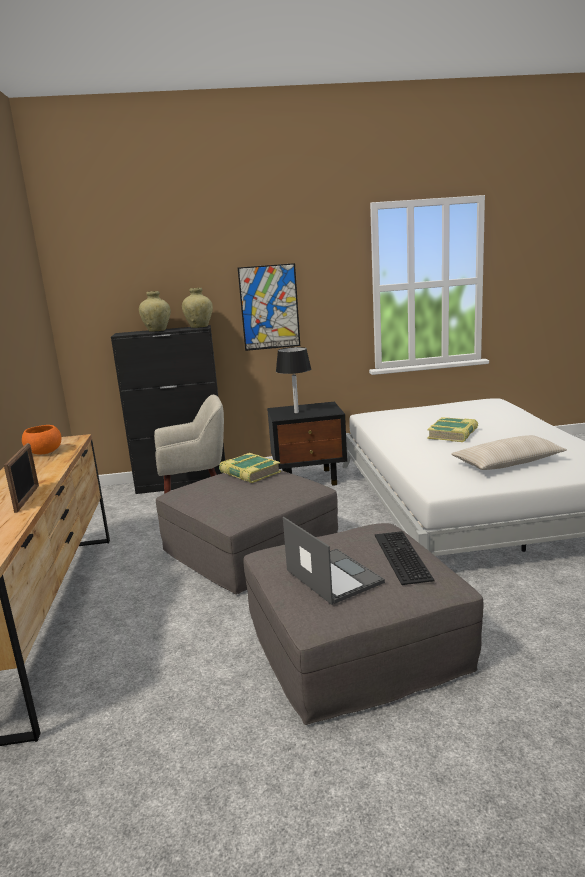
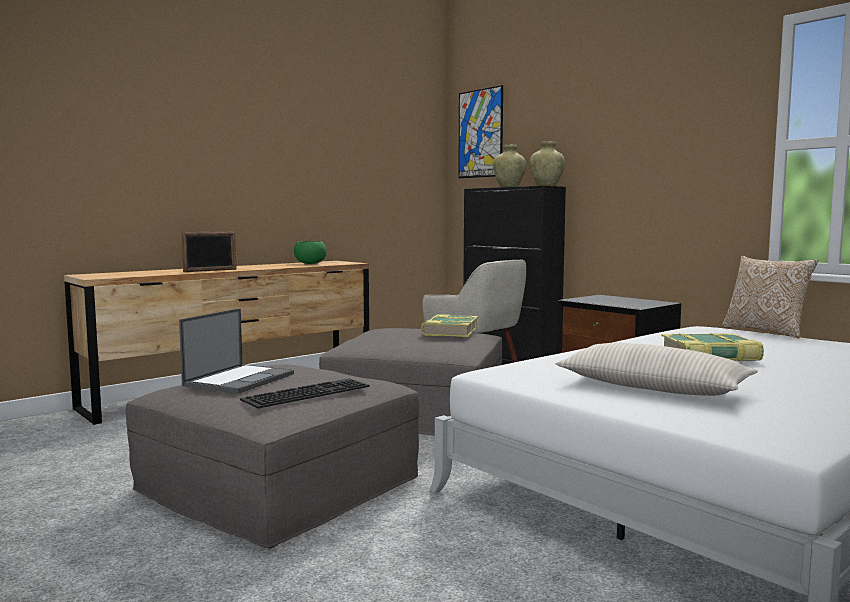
camera: 55 degrees right, 10 degrees down
orange bowl [22,425,61,455] -> green bowl [294,241,327,264]
picture [238,263,300,351] -> picture moved to [458,85,503,178]
black table lamp [276,347,311,413] -> none
none -> pillow [722,256,819,338]

